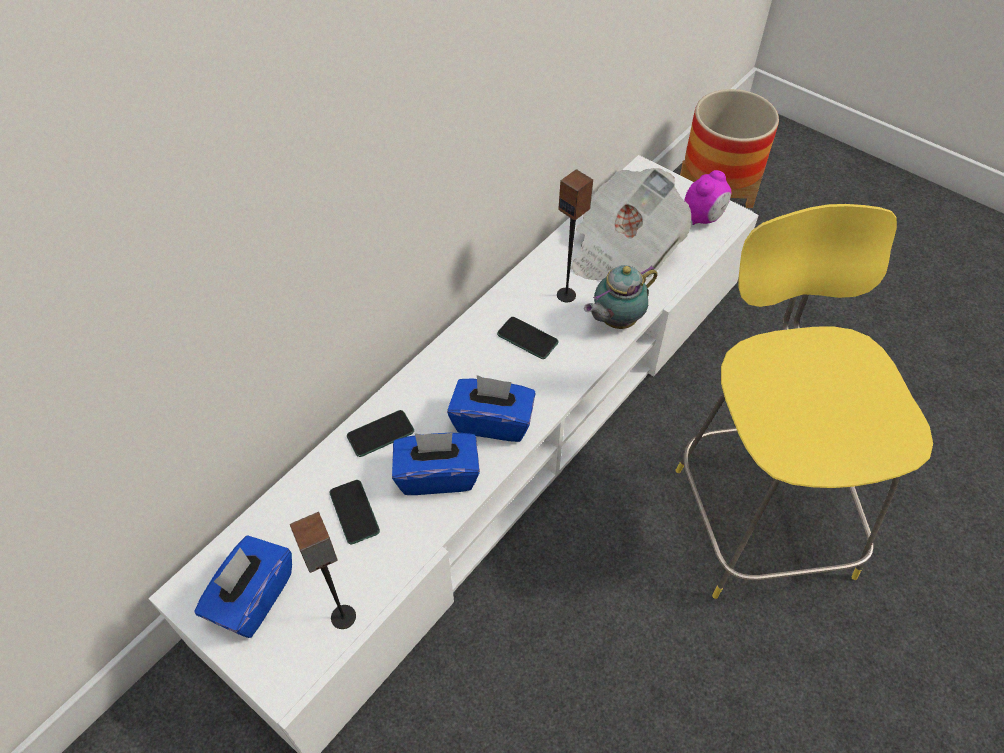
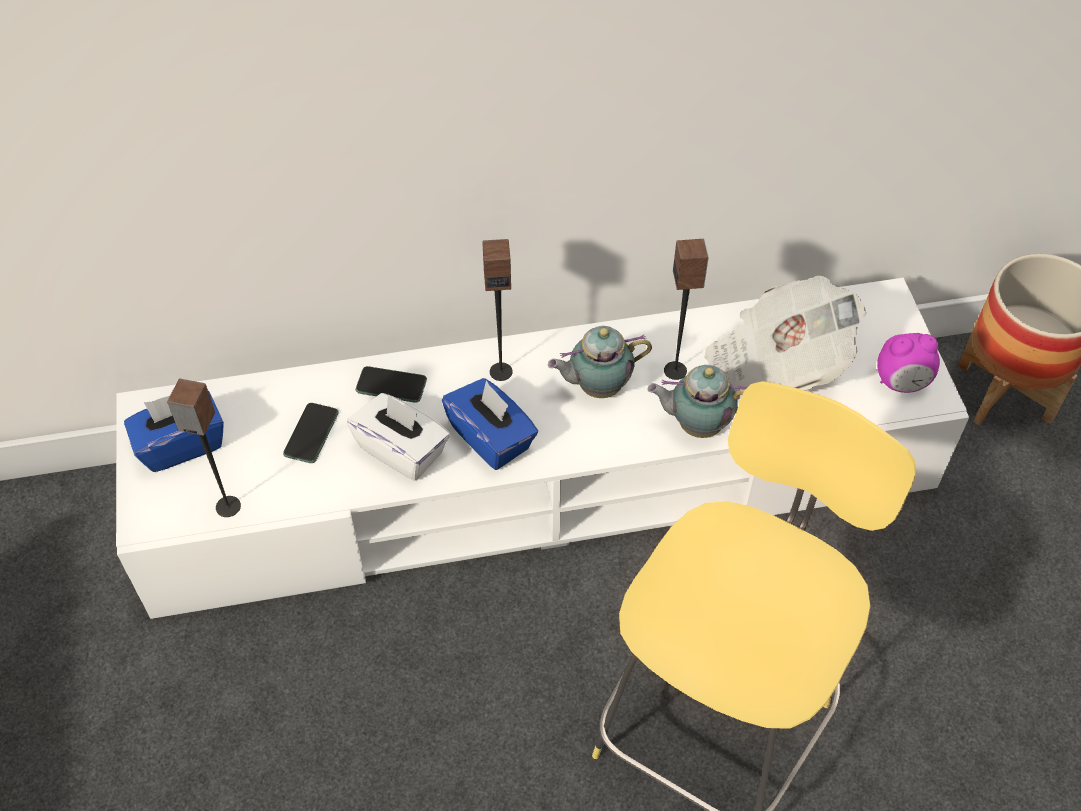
camera: 40 degrees right, 0 degrees up
blue tissue box [392,433,480,495] -> white tissue box [347,393,450,481]
phone [497,317,559,359] -> teapot [548,326,652,398]
none -> speaker [482,239,513,381]

